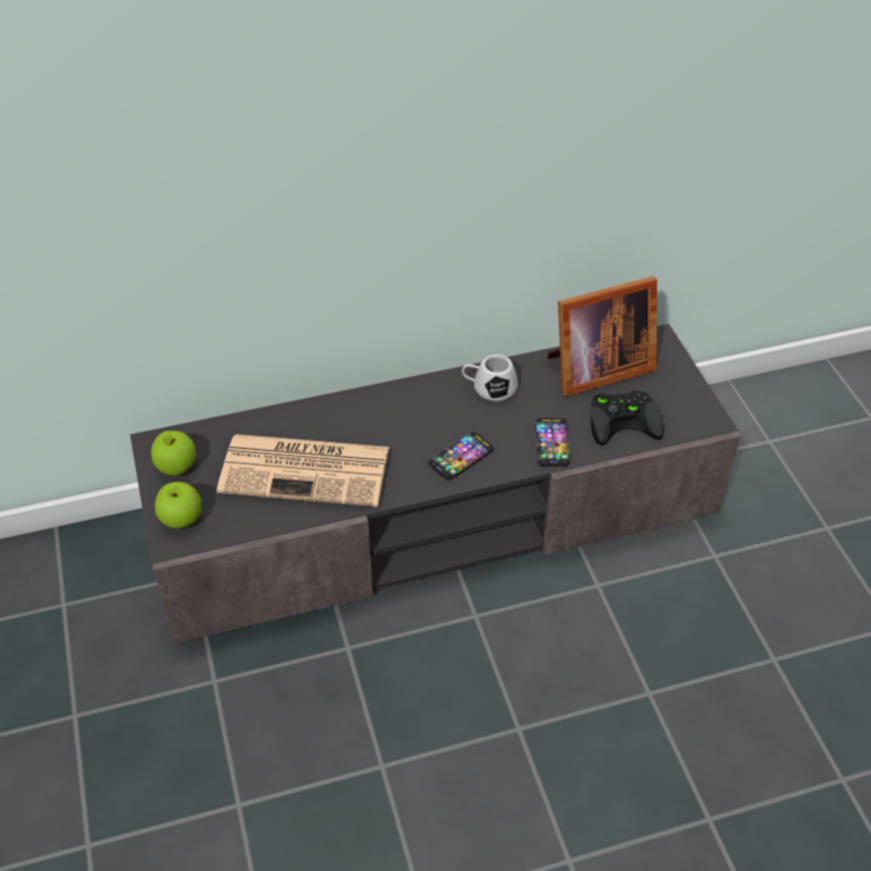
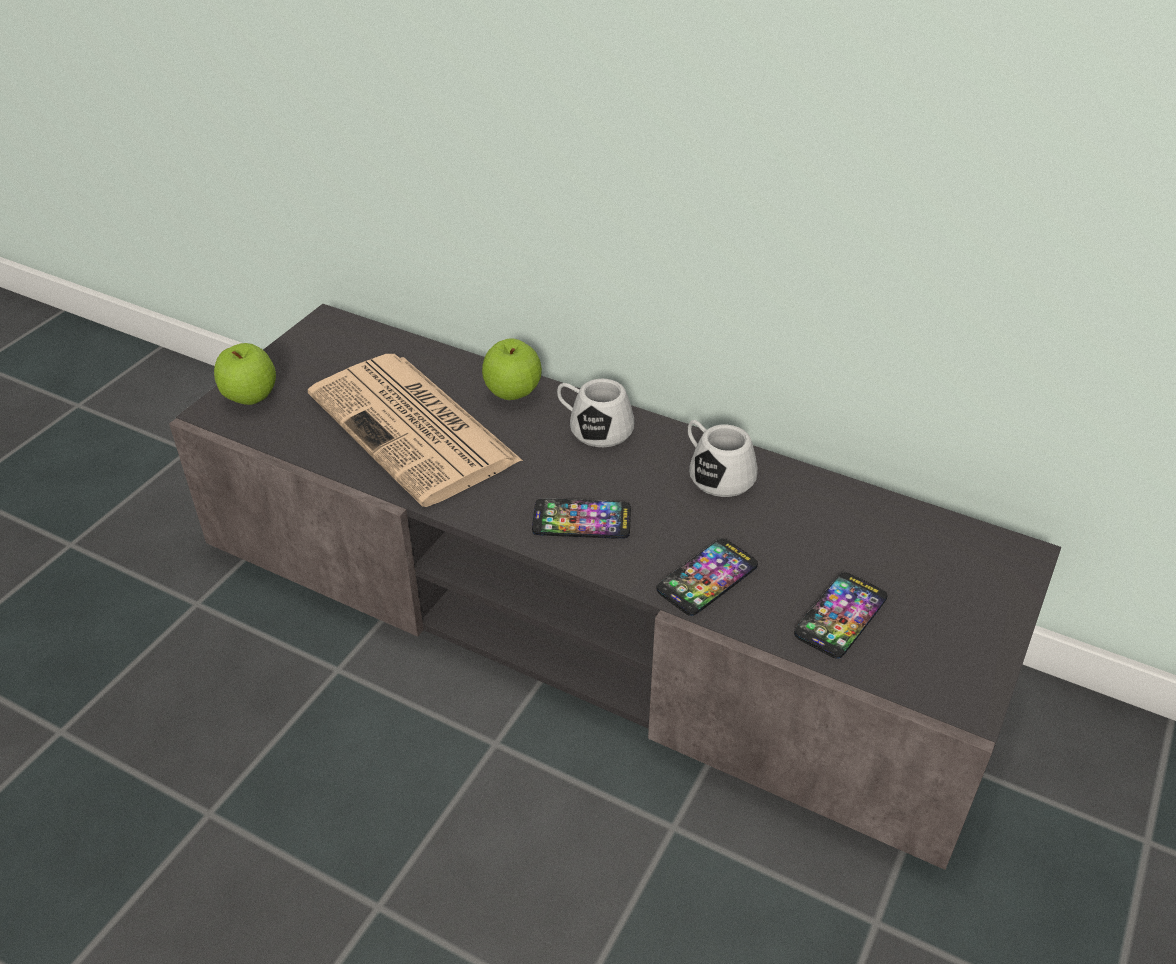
camera: 45 degrees right, 5 degrees down
apple [151,431,196,476] -> apple moved to [482,338,542,400]
picture frame [547,276,657,396] -> none
black game controller [591,390,664,445] -> phone [794,572,888,659]
none -> white mug [557,379,634,447]

